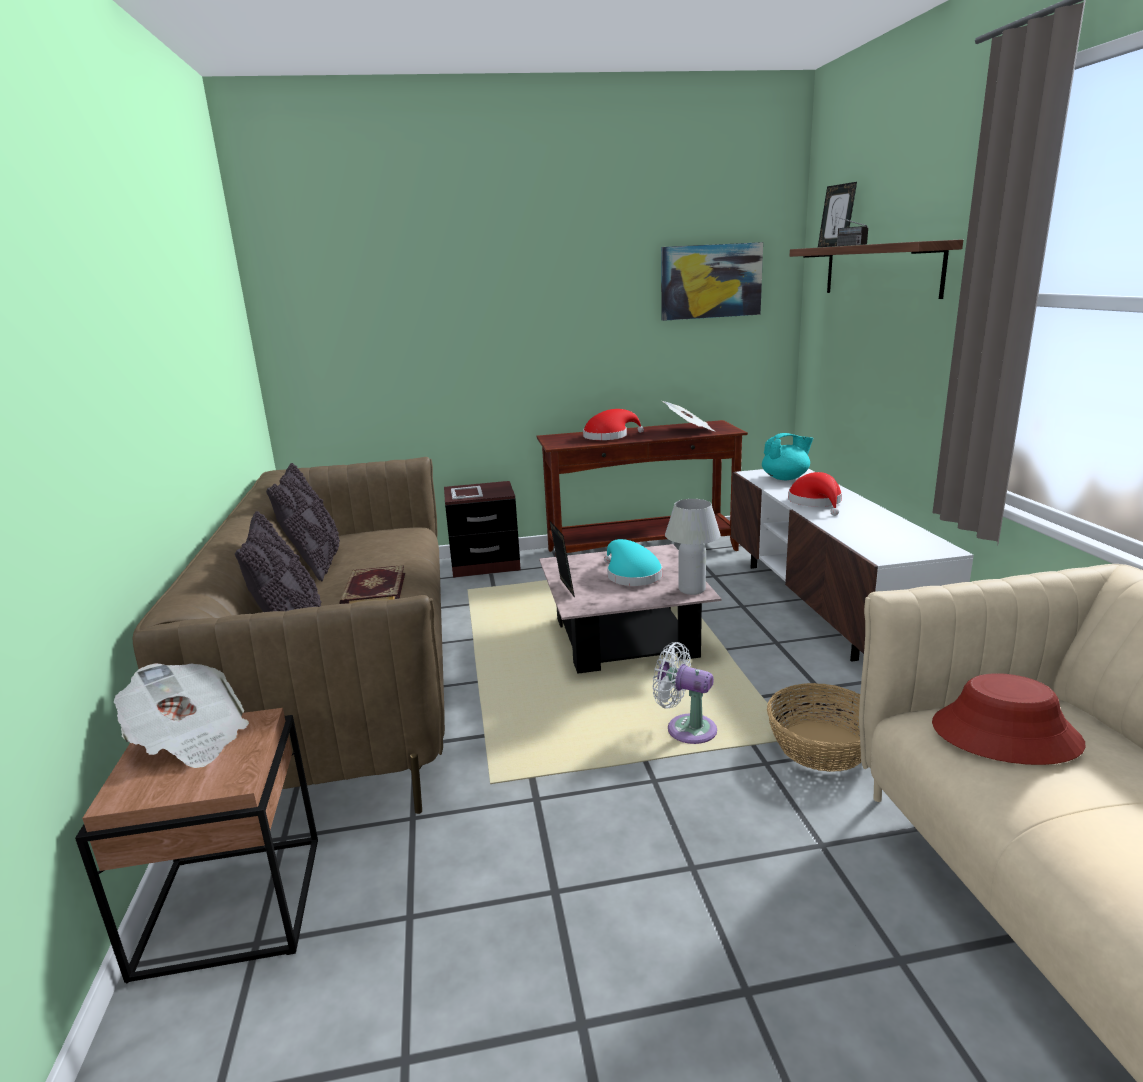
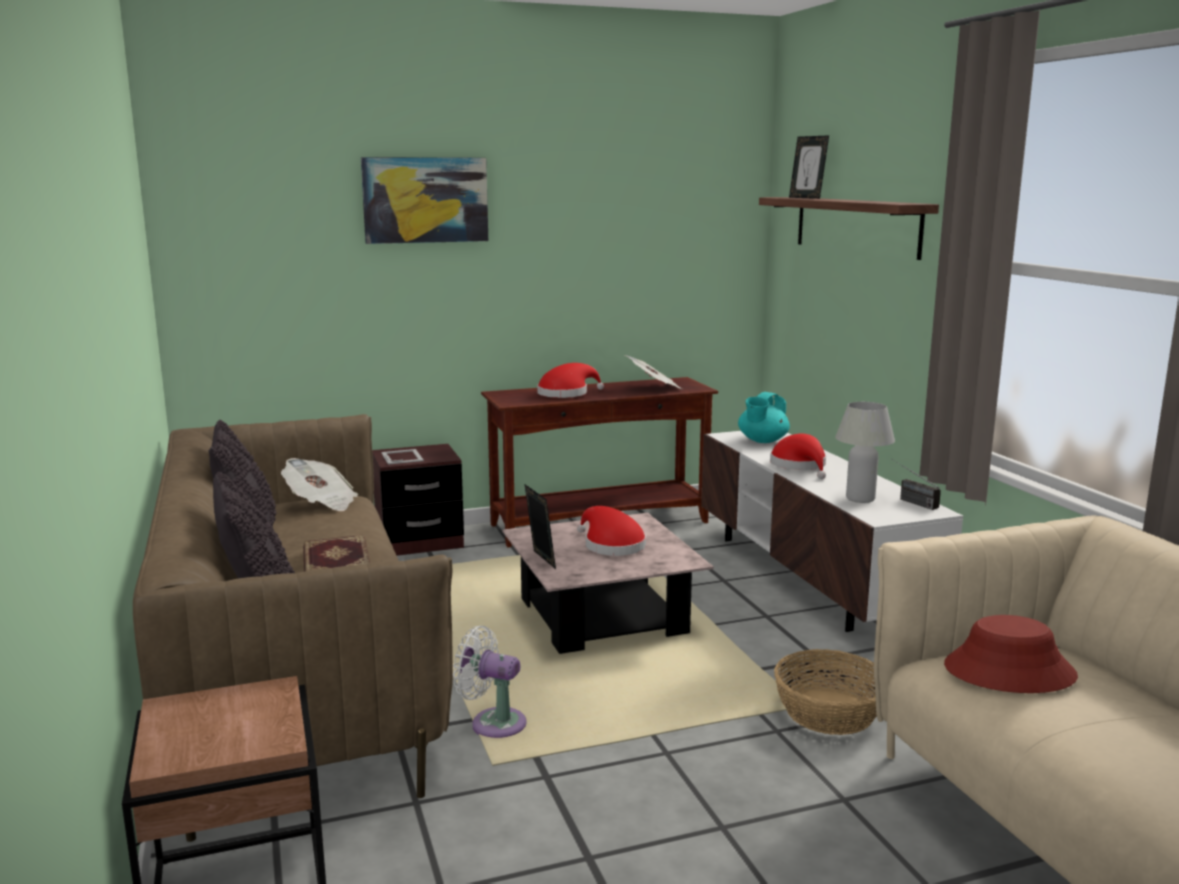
camera: 10 degrees left, 5 degrees down
newspaper [114,663,249,768] -> newspaper moved to [281,458,358,511]
turquoise hat [604,539,662,586] -> red hat [577,506,646,556]
white fan [652,642,717,744] -> white fan moved to [453,626,527,738]
picture [661,242,763,321] -> picture moved to [361,157,488,244]
white table lamp [665,499,721,595] -> white table lamp moved to [835,402,895,503]
turquoise teapot [762,433,813,480] -> turquoise teapot turned 150 degrees clockwise [738,392,790,443]
radio [834,216,868,246] -> radio moved to [891,459,941,510]

